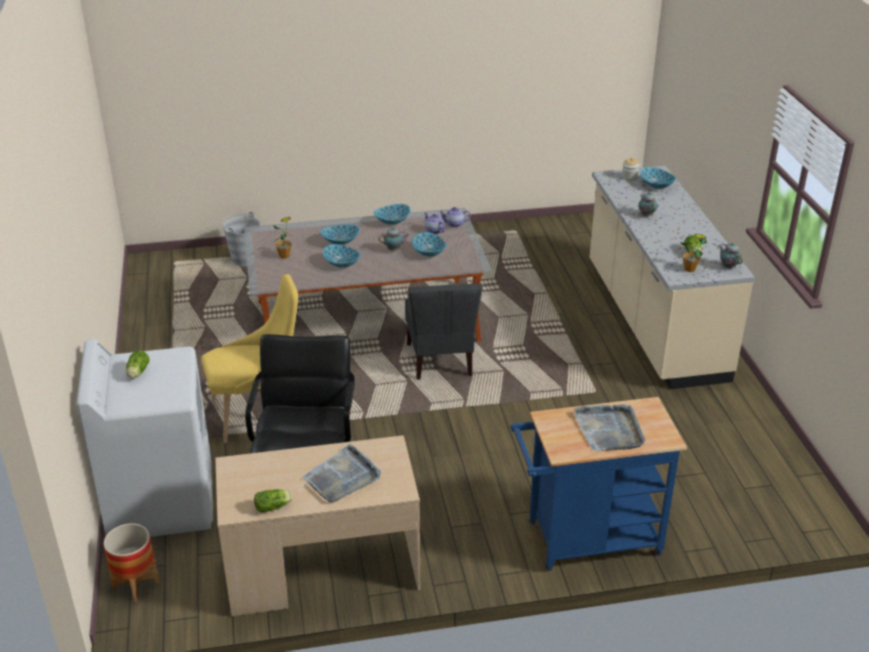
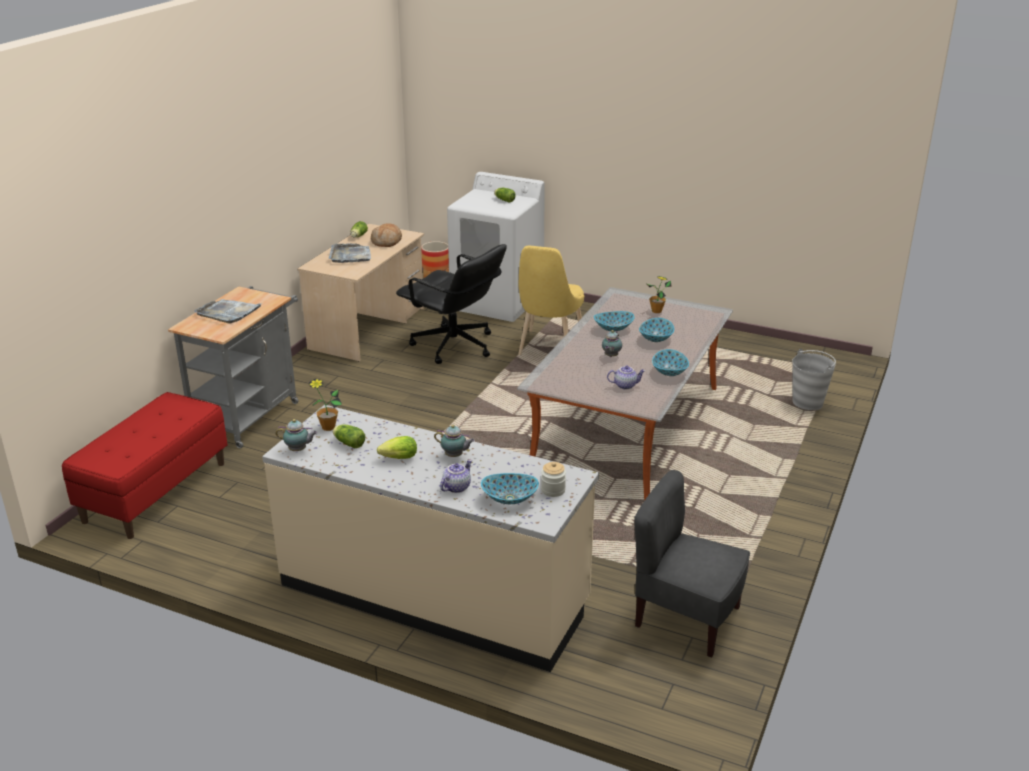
camera: 125 degrees right, 5 degrees down
grey chair [405,283,482,380] -> grey chair moved to [634,470,750,657]
bowl [412,232,446,257] -> none
teapot [439,207,471,227] -> teapot moved to [440,460,472,493]
blue cart [511,397,687,571] -> grey cart [168,286,299,448]
none -> red bench [62,392,227,539]
none -> bread [371,223,402,247]
none -> lettuce [377,436,417,459]

